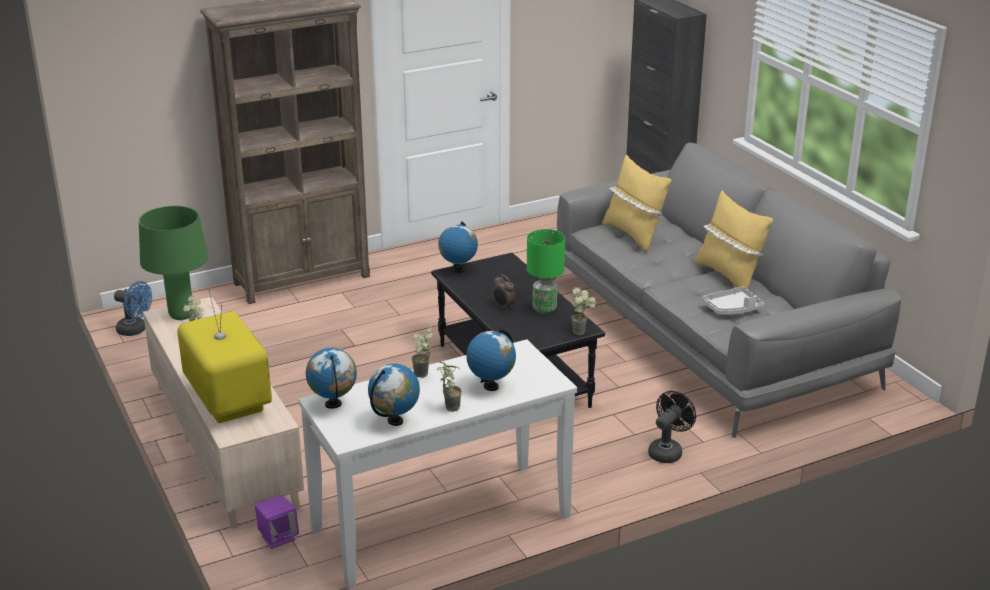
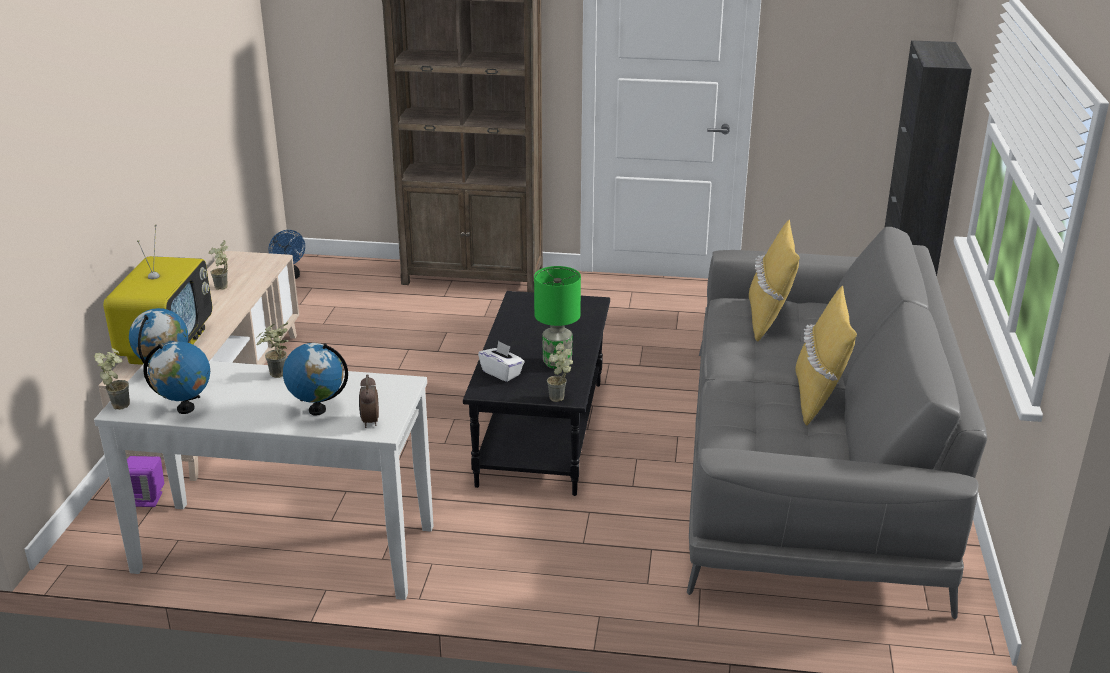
camera: 35 degrees right, 0 degrees up
green table lamp [139,206,208,320] -> none
potted plant [437,362,462,412] -> potted plant moved to [94,348,130,410]
globe [438,221,478,273] -> none
alarm clock [492,274,516,311] -> alarm clock moved to [359,375,379,428]
black fan [648,391,696,463] -> none
grey tray [702,287,764,315] -> none
none -> white tissue box [478,340,525,382]

